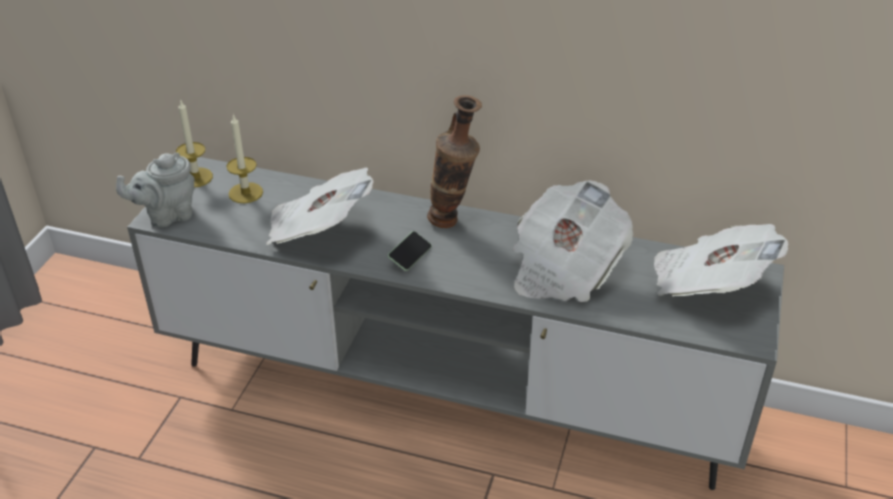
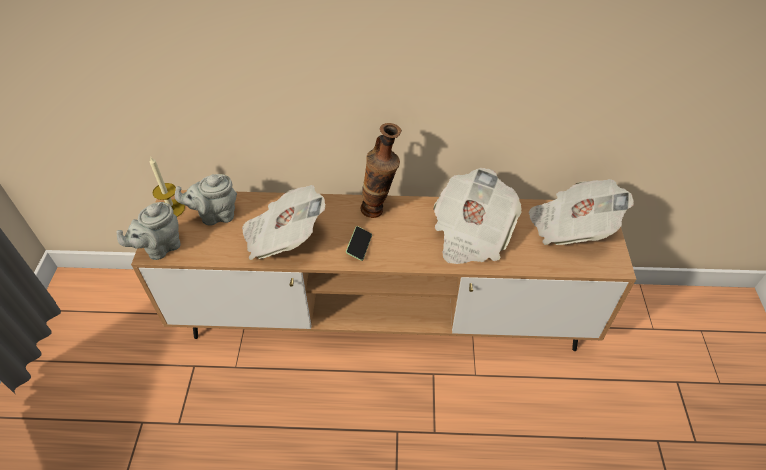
camera: 15 degrees left, 10 degrees up
grey tv stand [127,157,784,490] -> brown tv stand [131,190,636,351]
candle [226,114,263,203] -> grey teapot [175,174,237,226]

